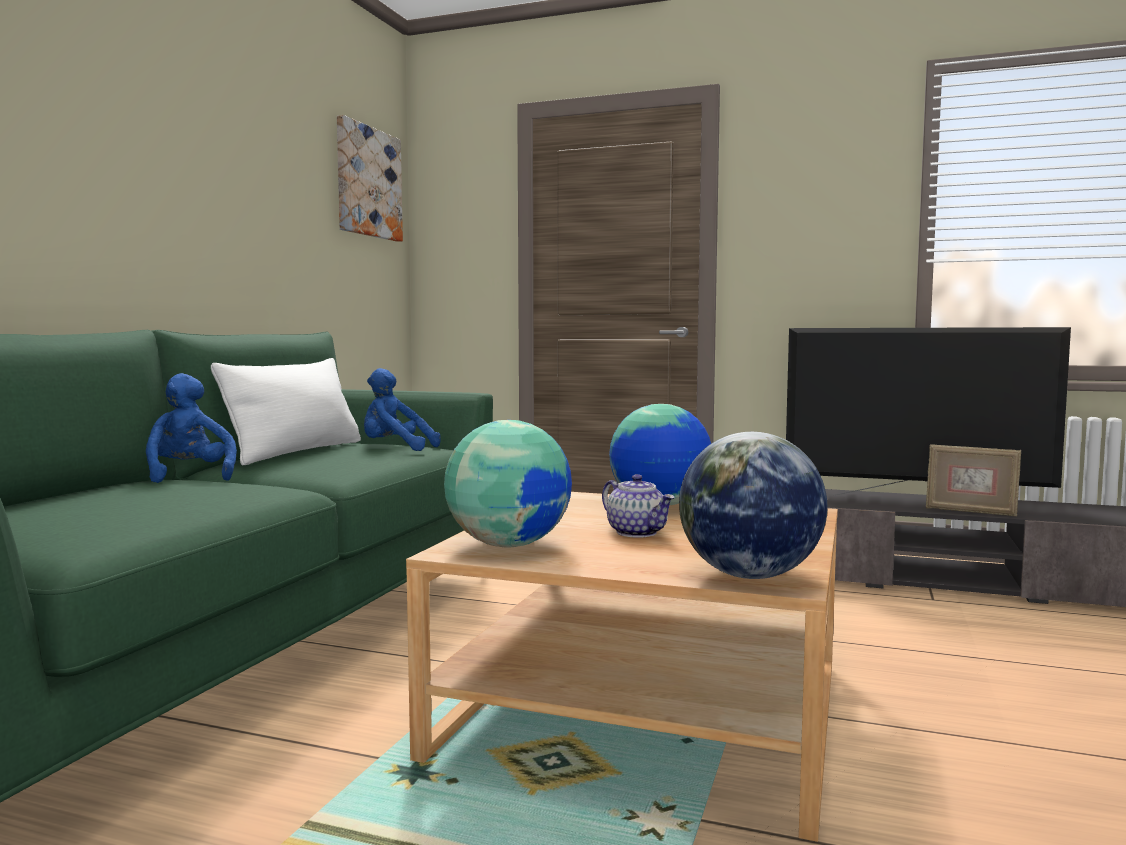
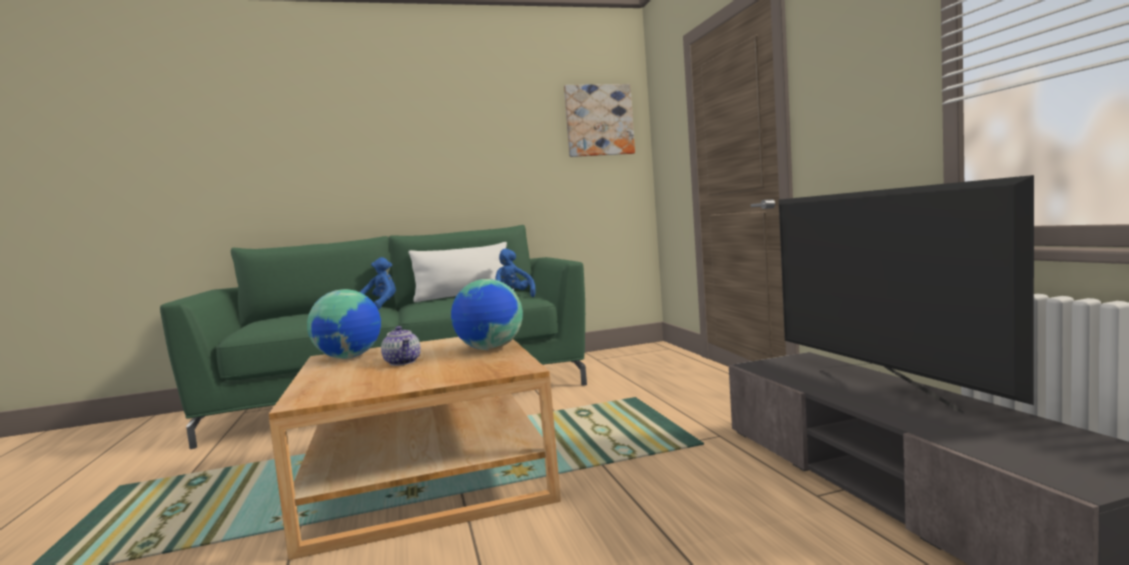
camera: 55 degrees right, 0 degrees up
teapot [602,474,675,538] -> teapot turned 45 degrees counterclockwise [381,326,421,366]
globe [679,432,827,579] -> none
picture frame [926,444,1021,516] -> none

